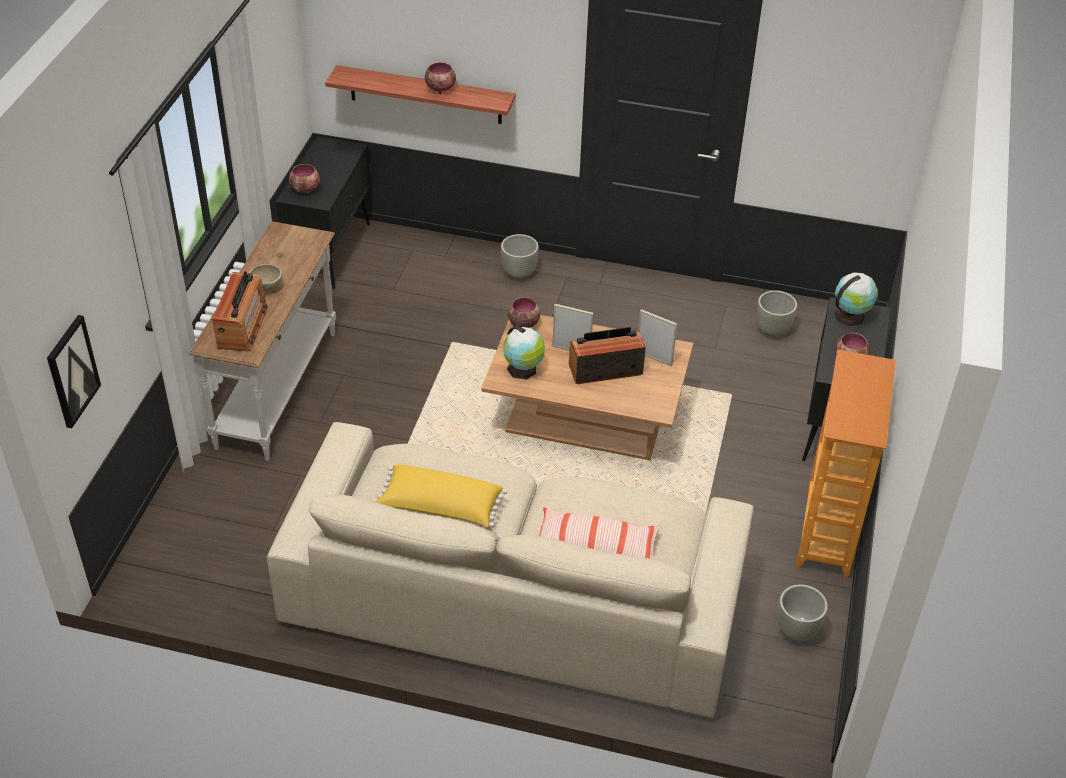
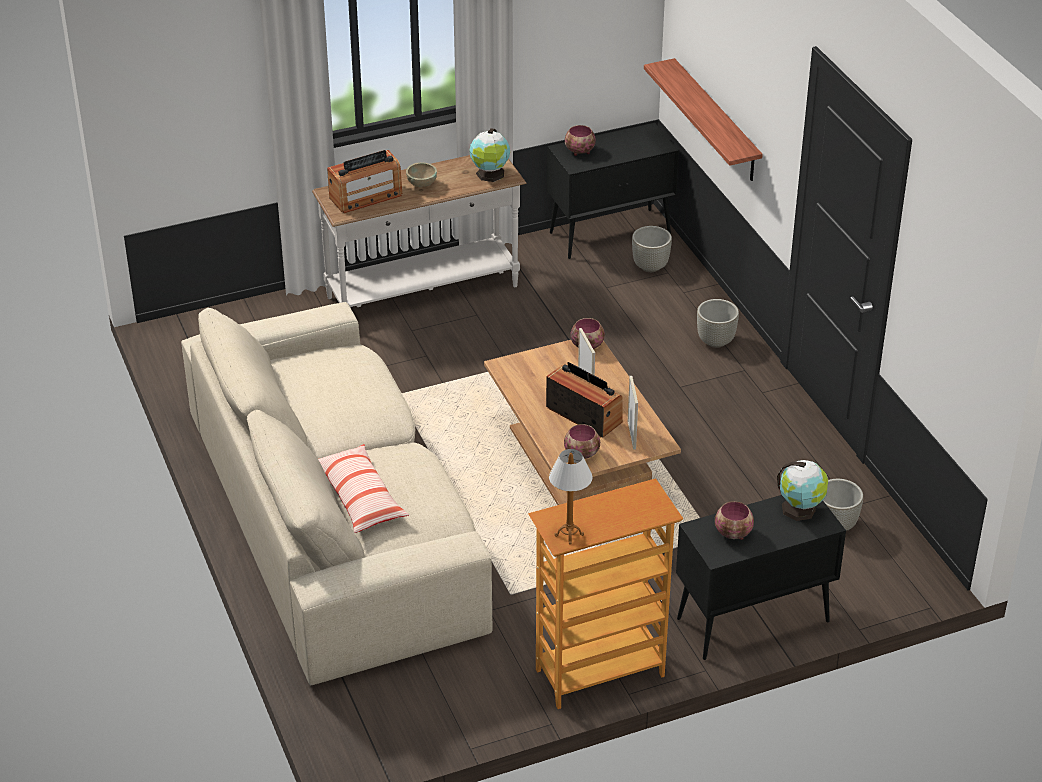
camera: 55 degrees right, 5 degrees down
picture [47,315,101,428] -> none
yellow pillow [372,465,507,527] -> none
bowl [425,62,456,94] -> bowl moved to [564,424,600,459]
globe [504,326,545,379] -> globe moved to [469,128,510,182]
grey planter [778,584,828,641] -> grey planter moved to [632,226,672,272]
none -> table lamp [549,449,593,545]

